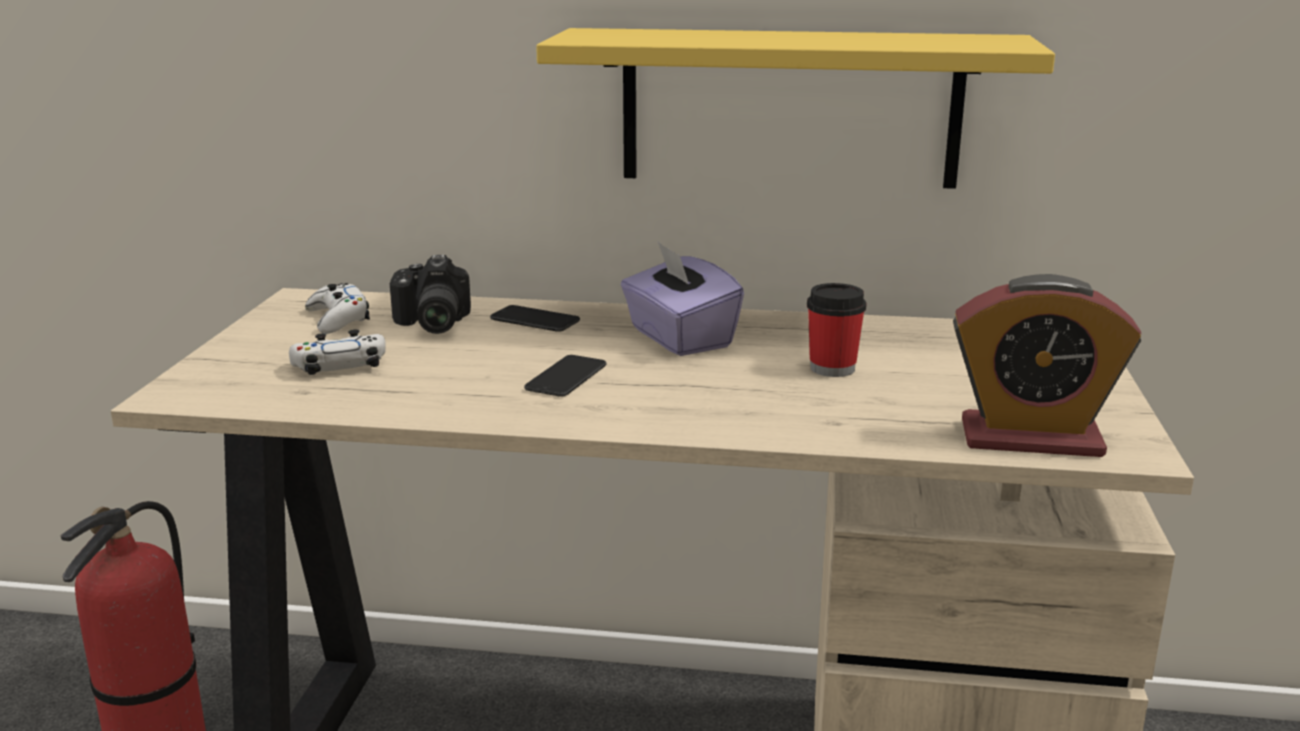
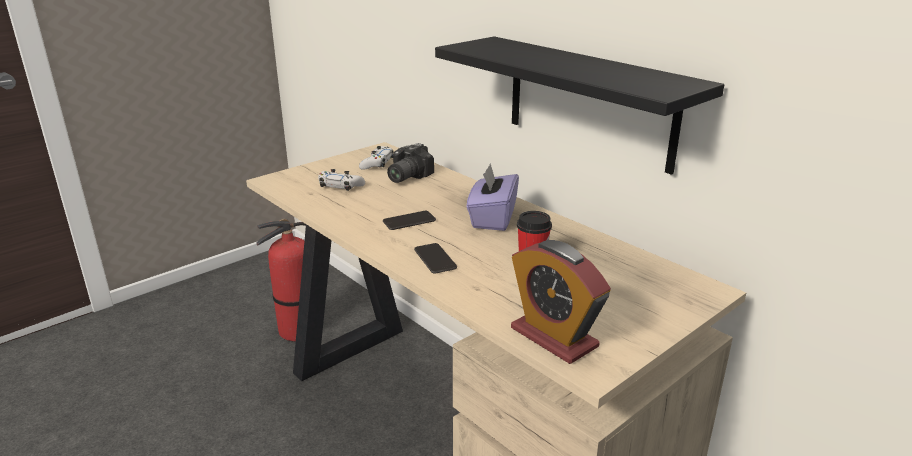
camera: 40 degrees right, 5 degrees up
phone [490,305,580,332] -> phone moved to [414,243,457,273]
yellow shelf [536,28,1055,189] -> black shelf [435,36,724,175]

